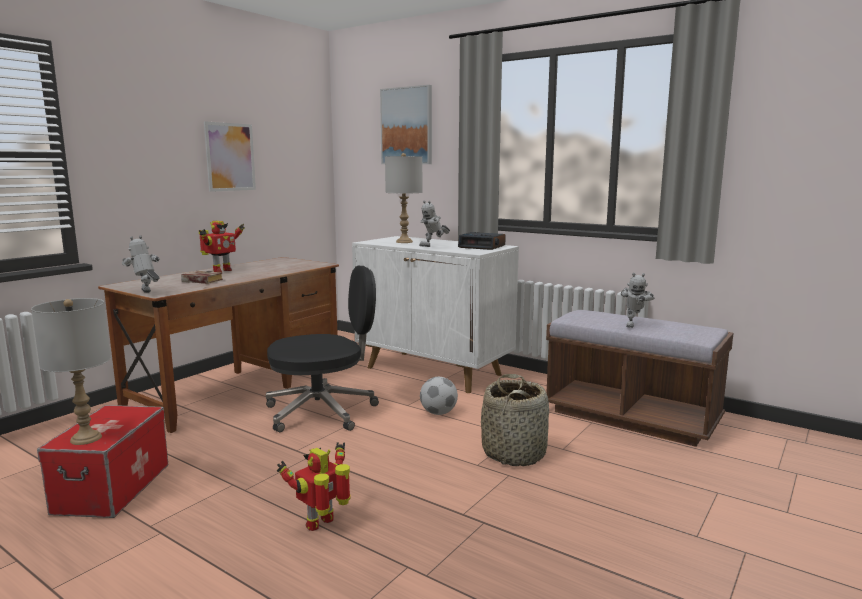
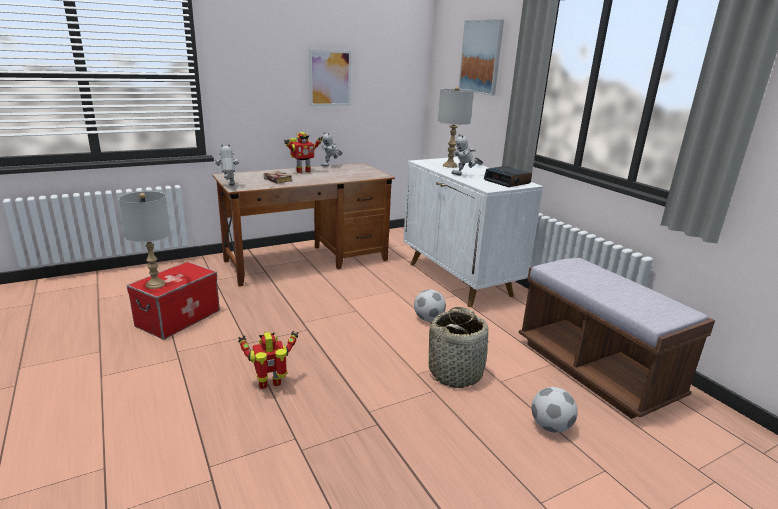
camera: 25 degrees right, 10 degrees up
black office chair [266,266,379,432] -> none
toy robot [621,273,654,328] -> toy robot moved to [321,132,343,167]
none -> football [531,387,578,433]

